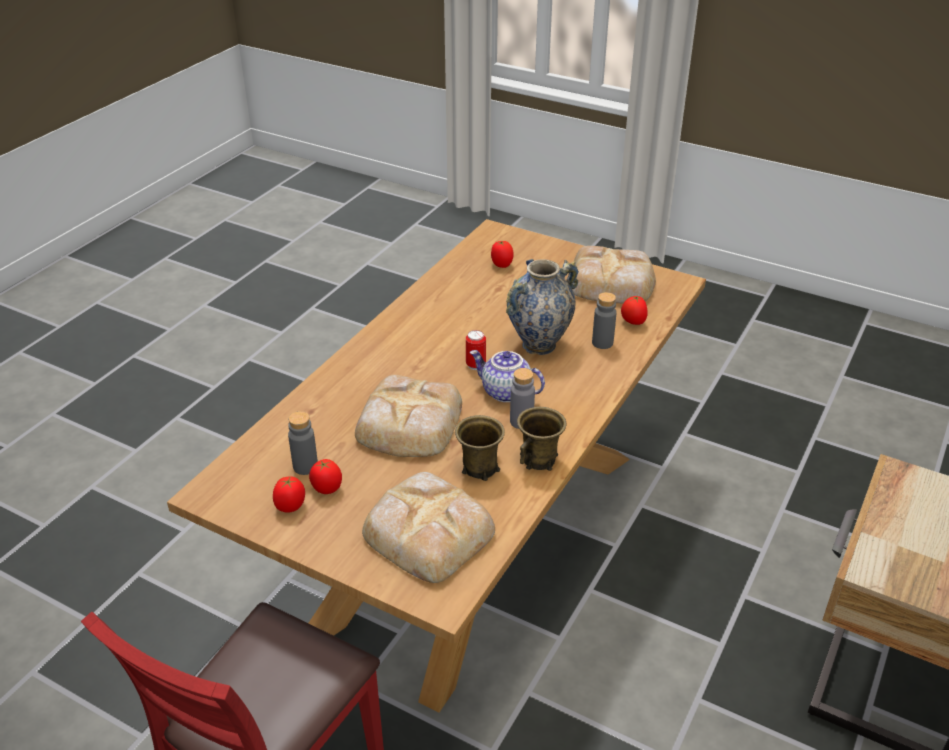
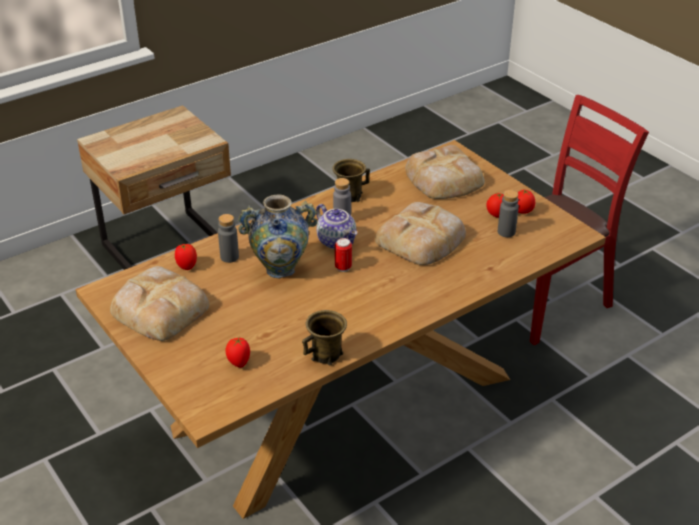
camera: 155 degrees left, 0 degrees up
brown mug [455,415,505,481] -> brown mug moved to [302,310,347,365]

